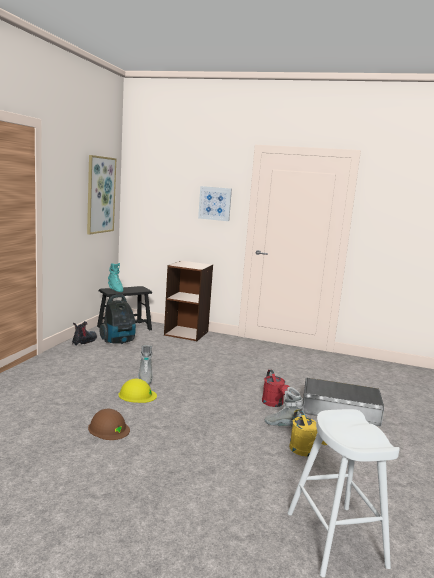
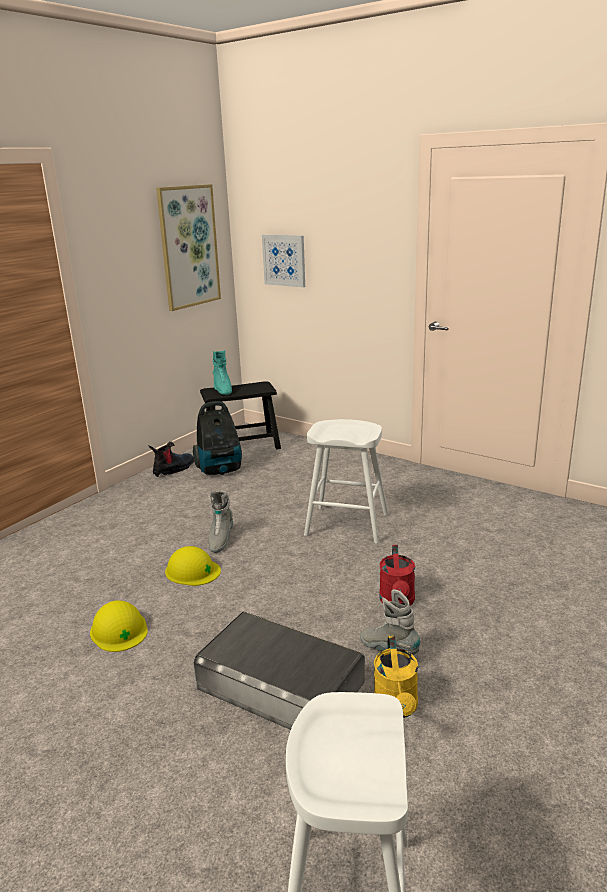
camera: 20 degrees right, 10 degrees up
brown hard hat [88,409,130,440] -> yellow hard hat [90,600,148,652]
brown bookcase [164,261,213,341] -> none
picture [198,186,232,221] -> picture moved to [262,234,305,287]
grey storage box [302,378,384,426] -> grey storage box moved to [193,611,365,730]
none -> white stool [304,419,388,544]

